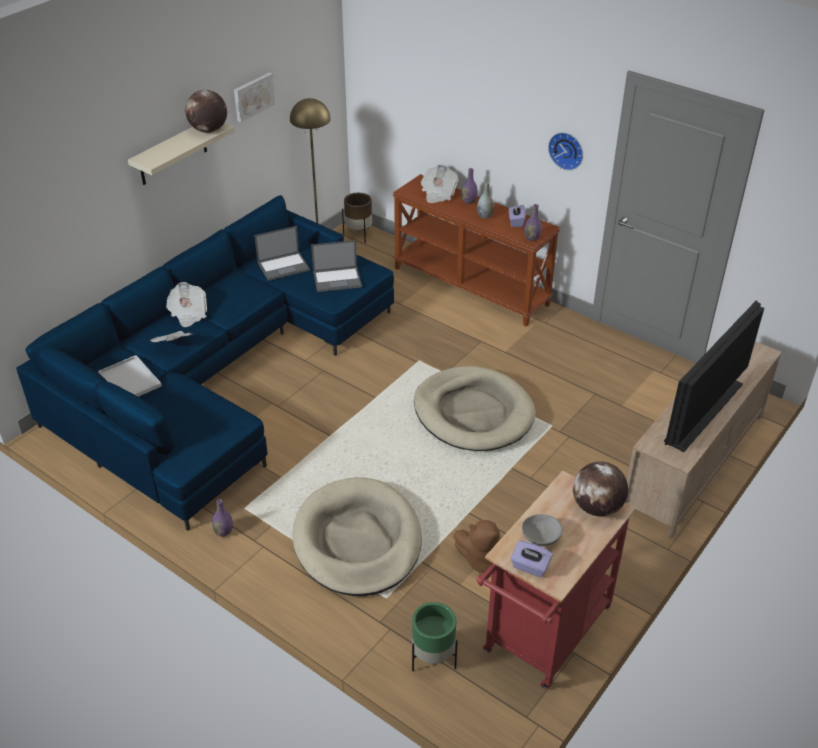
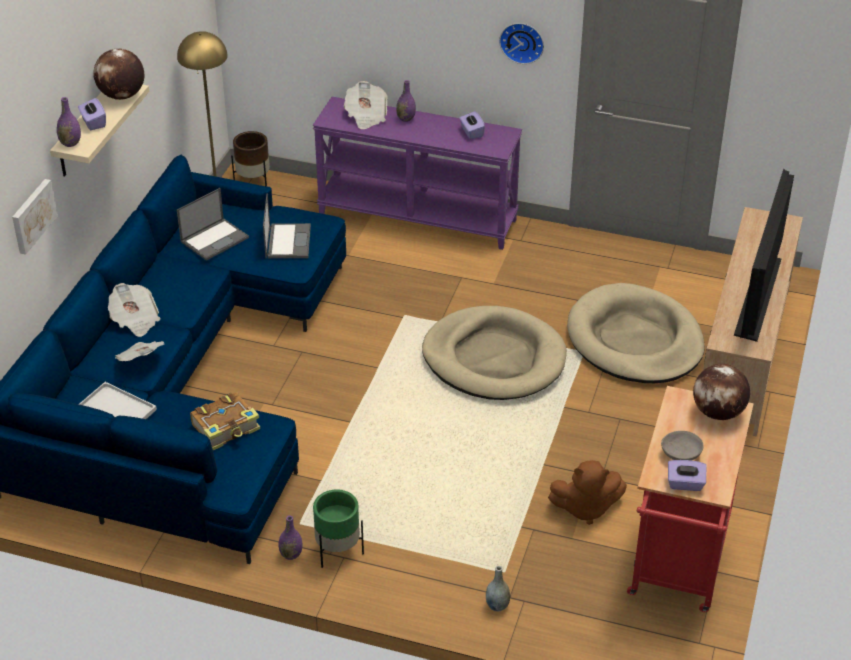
camera: 20 degrees left, 0 degrees up
picture [234,73,275,122] -> picture moved to [12,179,58,255]
beige dog bed [292,477,422,596] -> beige dog bed moved to [567,283,705,383]
laptop [311,240,362,292] -> laptop turned 60 degrees counterclockwise [263,194,311,258]
brown console table [393,174,560,327] -> purple console table [313,97,522,250]
green planter [412,602,458,671] -> green planter moved to [313,489,364,568]
grey vase [477,182,494,219] -> grey vase moved to [486,566,510,612]
purple vase [524,204,542,241] -> purple vase moved to [57,97,81,147]
none -> purple tissue box [78,98,106,130]
none -> book [190,392,260,450]

